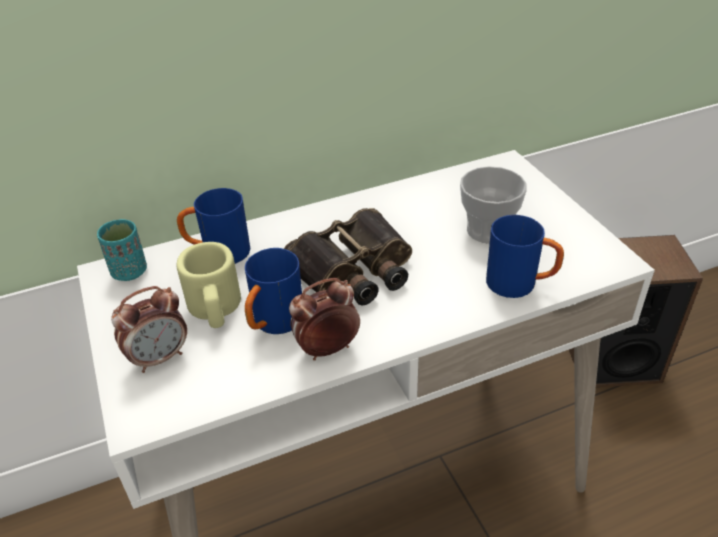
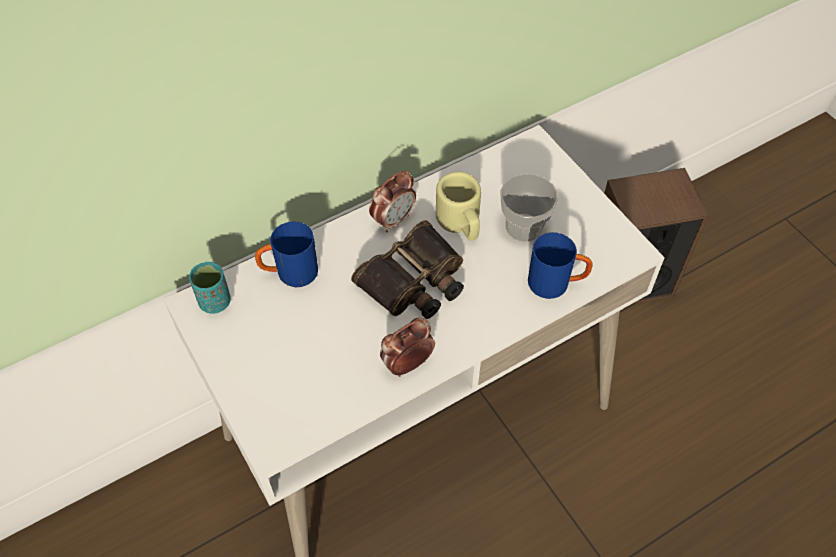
camera: 10 degrees left, 15 degrees up
alarm clock [111,286,187,373] -> alarm clock moved to [369,170,416,232]
beige mug [177,242,241,328] -> beige mug moved to [436,172,481,241]
blue mug [245,248,302,334] -> none

